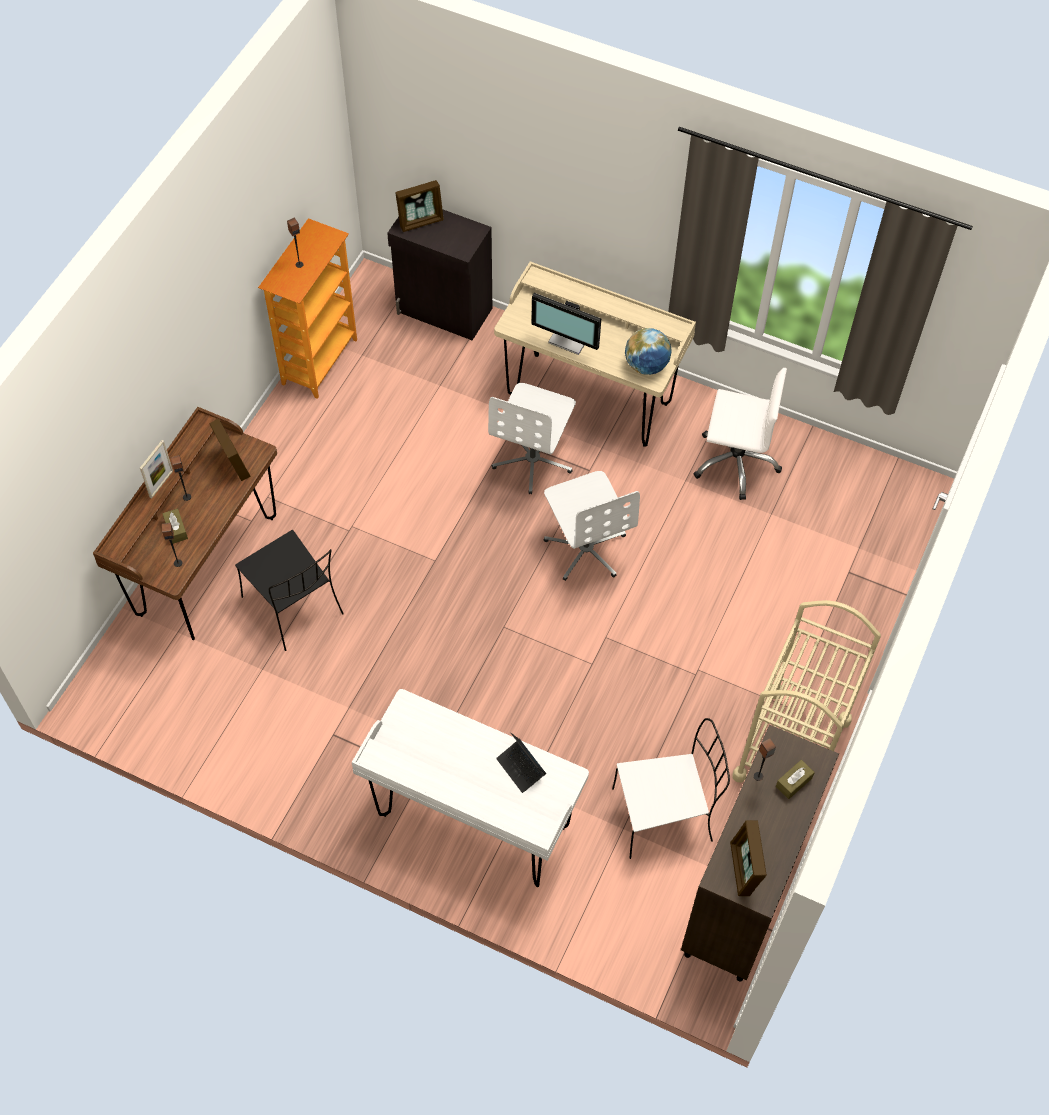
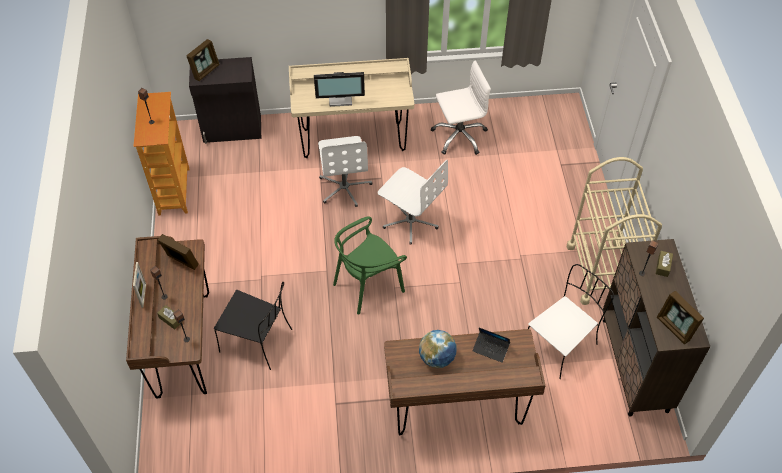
camera: 30 degrees left, 5 degrees down
white desk [352,689,589,887] -> brown desk [384,329,546,435]
globe [625,328,672,375] -> globe moved to [419,330,457,368]
none -> green chair [333,216,407,315]

